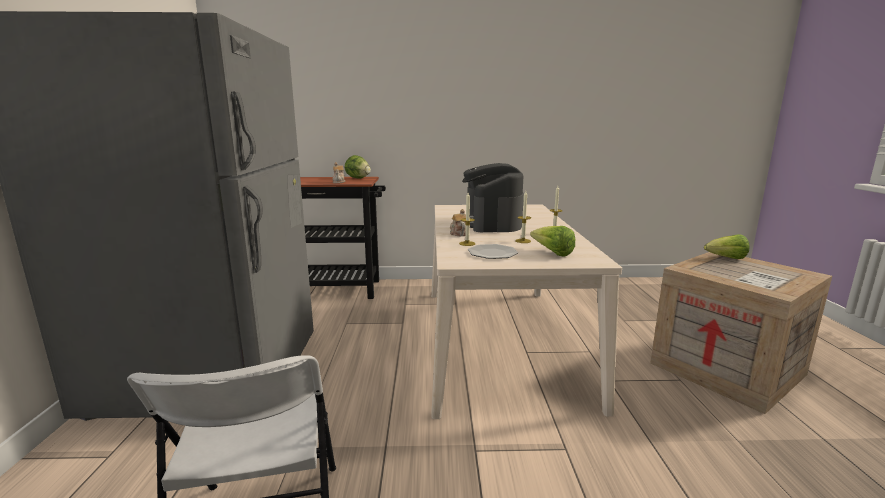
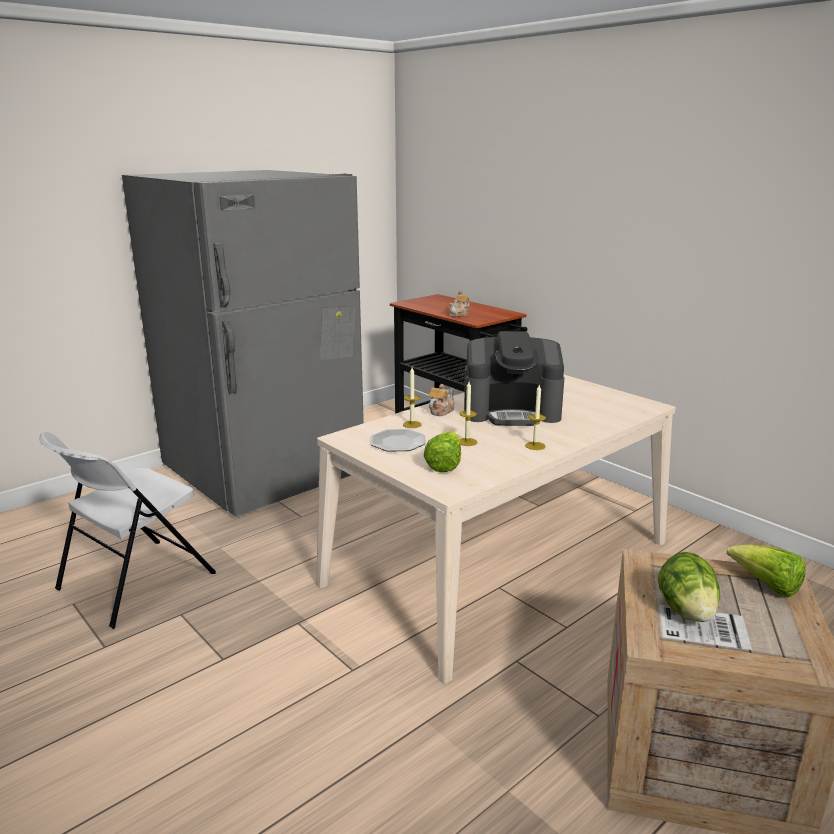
camera: 50 degrees right, 5 degrees up
lettuce [345,155,371,179] -> lettuce moved to [658,552,720,622]
coffee machine [462,163,524,232] -> coffee machine turned 135 degrees counterclockwise [464,331,565,426]

